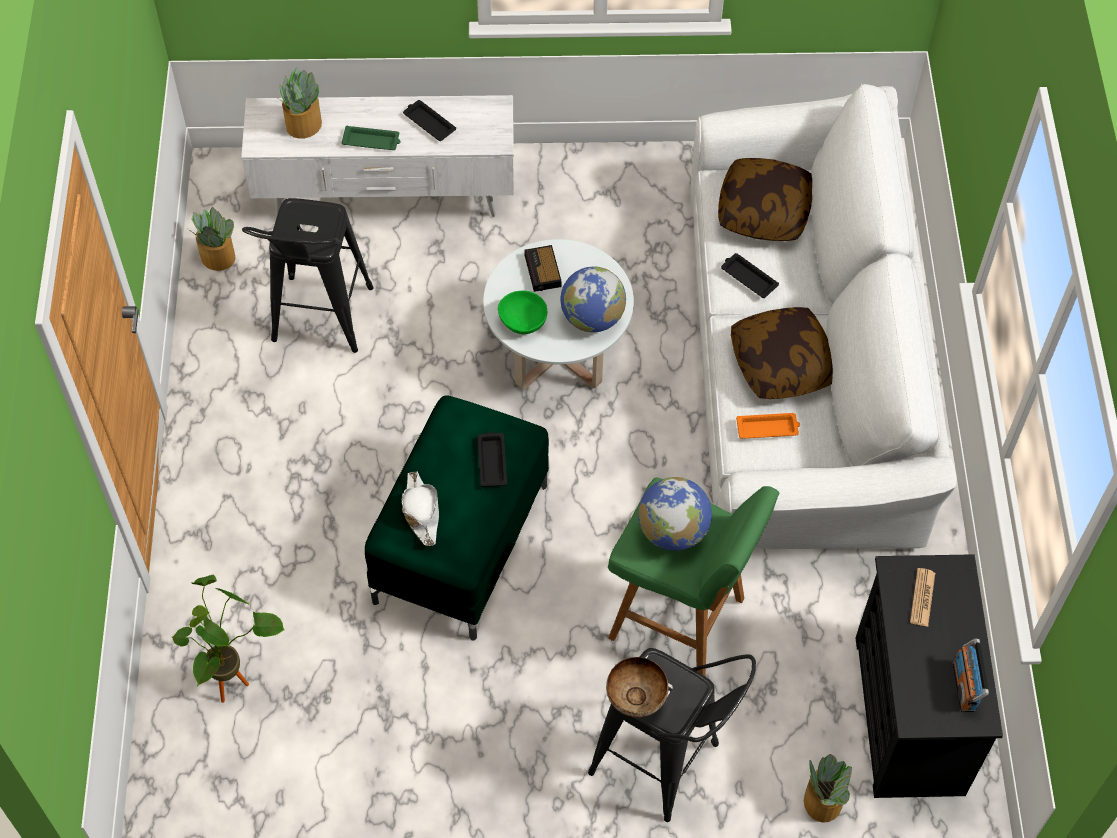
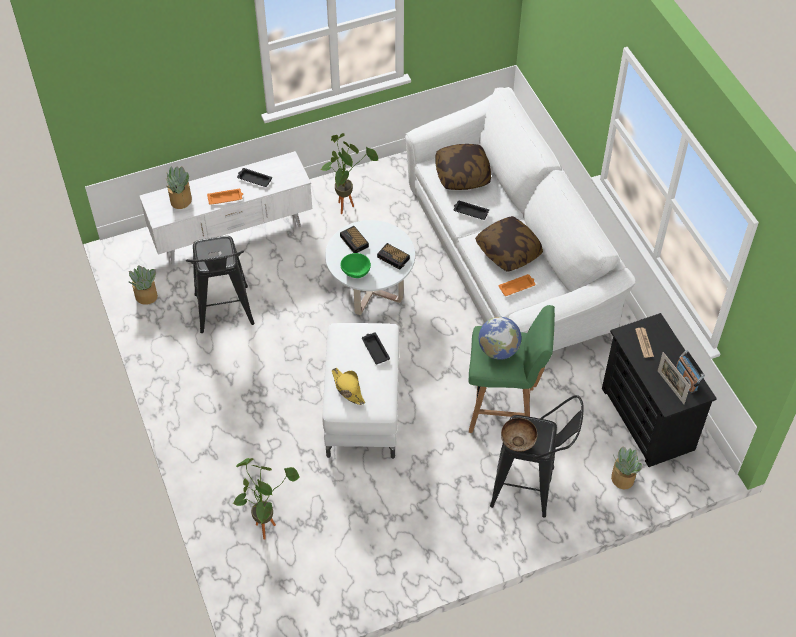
camera: 20 degrees left, 5 degrees down
green tray [342,126,401,150] -> orange tray [207,189,243,205]
green ottoman [365,395,549,641] -> white ottoman [322,323,399,459]
white hat [401,471,439,546] -> yellow hat [332,368,365,405]
globe [560,266,626,332] -> alarm clock [377,243,410,270]
none -> potted plant [321,133,379,214]
none -> picture frame [657,352,690,404]

